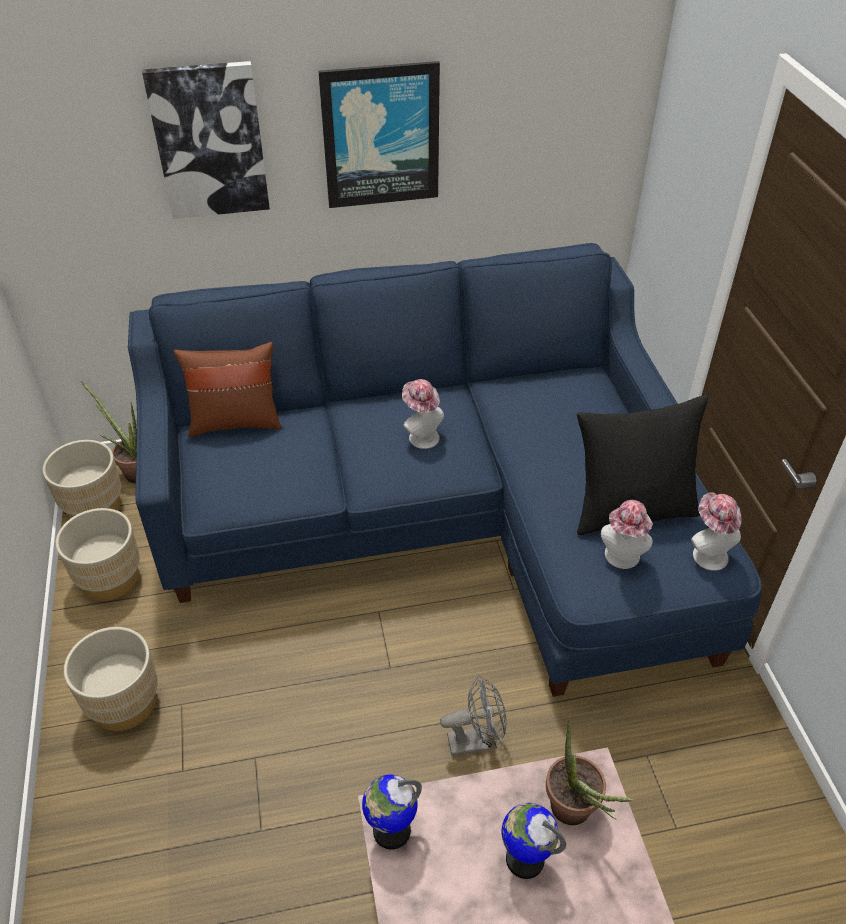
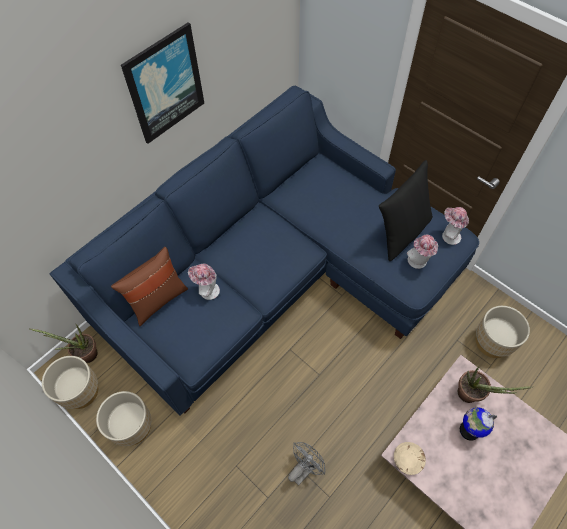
camera: 35 degrees left, 15 degrees up
beige planter [64,627,158,731] -> beige planter moved to [476,306,530,358]
picture [142,61,270,219] -> none
globe [362,775,422,850] -> beige bowl [394,442,426,475]
hat [402,379,444,449] -> hat moved to [188,263,220,300]
grey fan [440,675,507,756] -> grey fan moved to [288,442,325,486]

